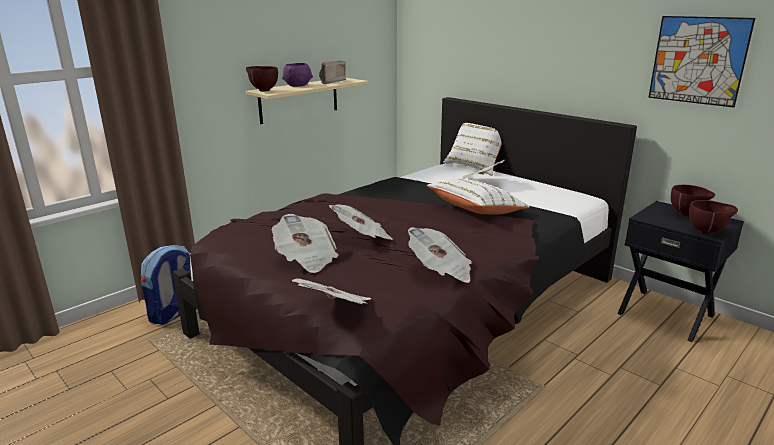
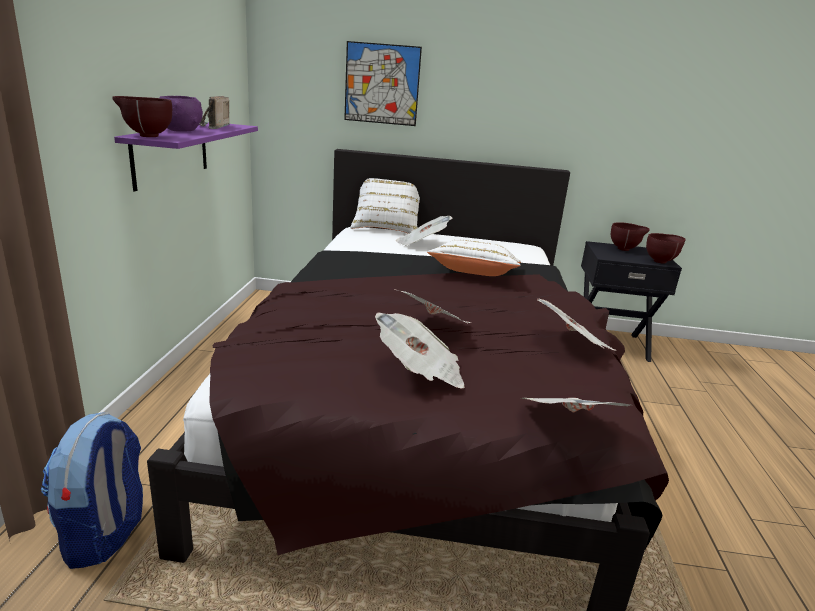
camera: 40 degrees left, 0 degrees up
beige shelf [246,78,368,124] -> purple shelf [114,122,258,192]
picture [648,16,755,108] -> picture moved to [344,41,422,126]

